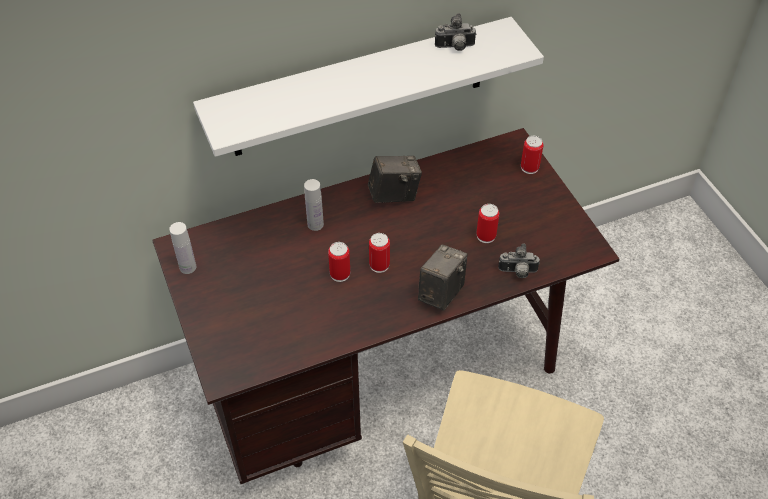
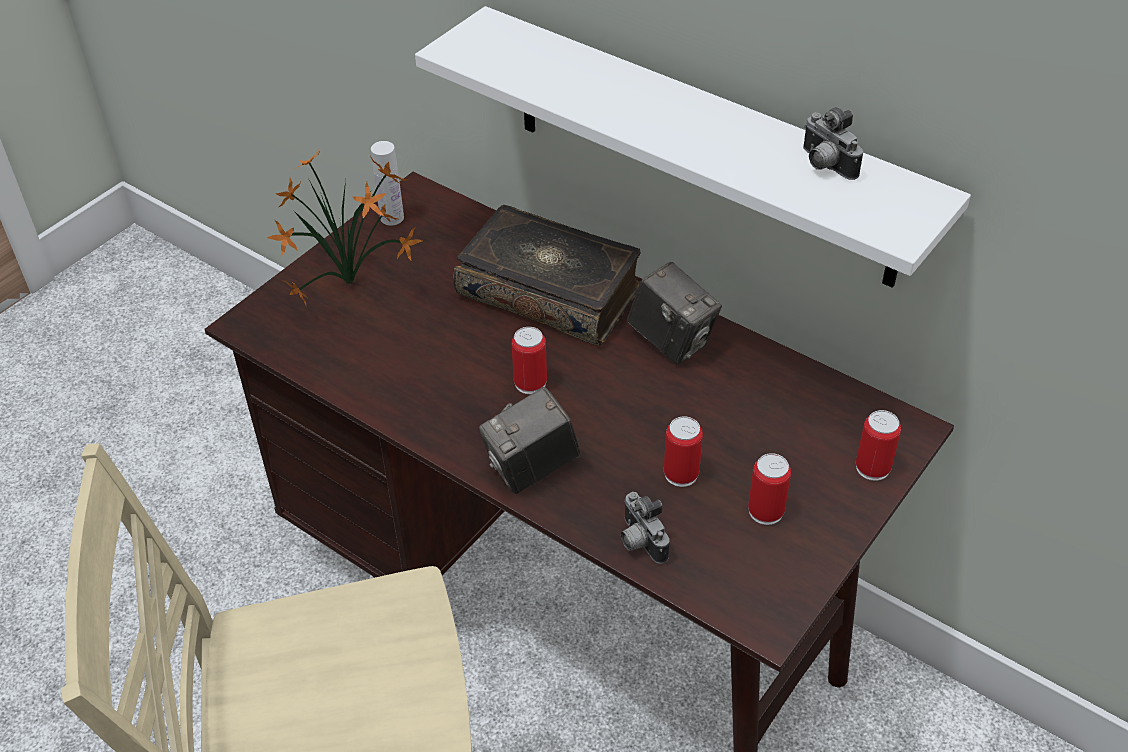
camera: 60 degrees right, 5 degrees down
white bottle [304,179,324,231] -> book [453,205,641,346]
can [328,242,350,282] -> can moved to [748,453,791,525]
camera [418,244,467,310] -> camera turned 150 degrees clockwise [479,387,581,494]
none -> potted plant [267,150,422,305]

